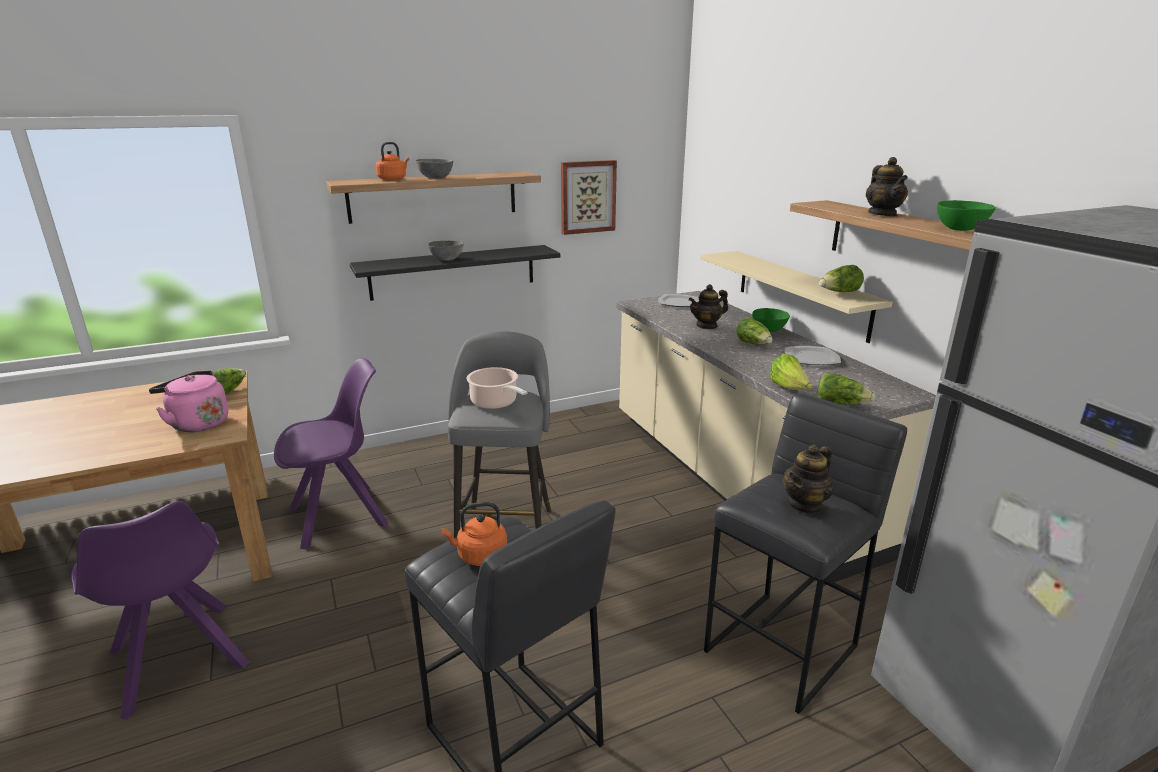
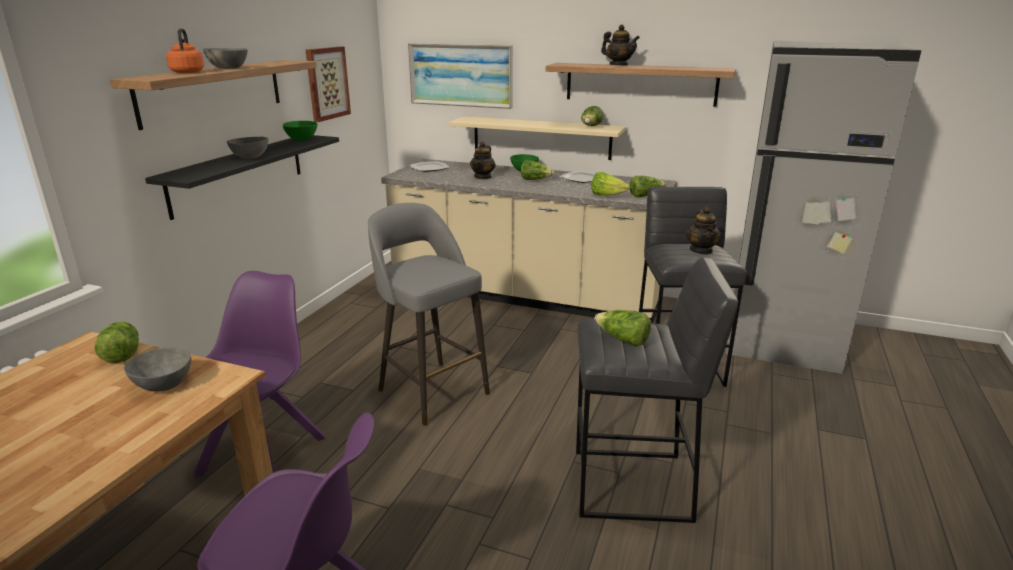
camera: 45 degrees left, 0 degrees up
pink kettle [149,370,228,432] -> grey bowl [123,347,191,392]
orange kettle [441,502,507,566] -> lettuce [594,310,651,346]
cooking pot [467,367,527,409] -> none
green bowl [937,200,996,231] -> green bowl moved to [283,121,318,141]
none -> picture [408,43,513,109]

